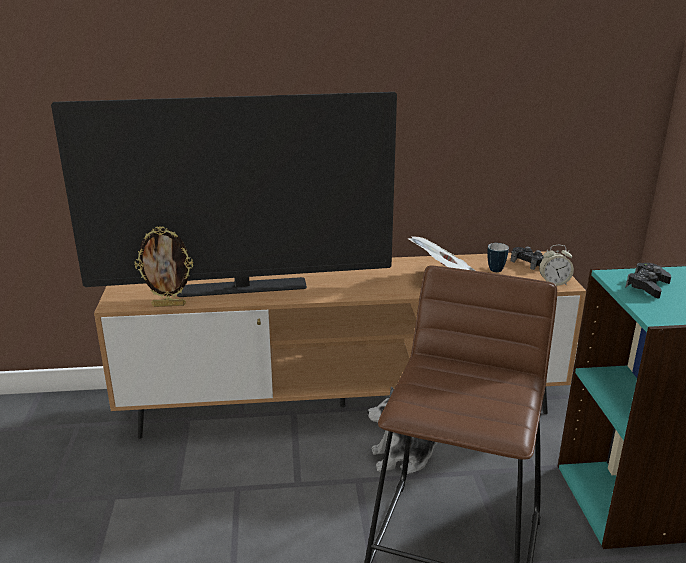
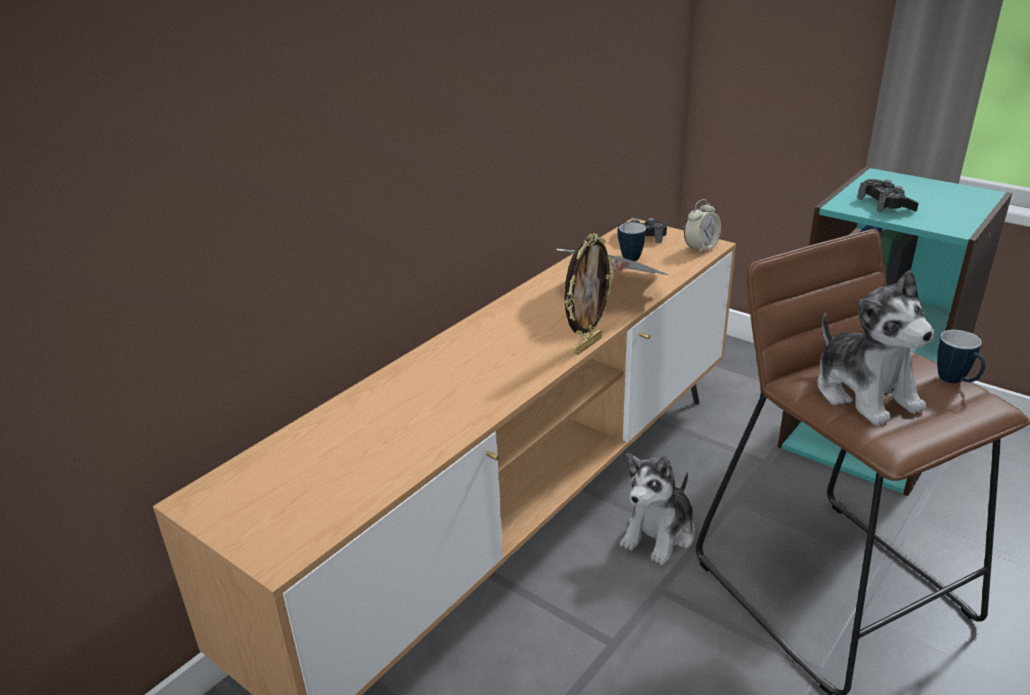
camera: 45 degrees left, 5 degrees up
television [51,92,397,297] -> none
picture frame [134,226,193,307] -> picture frame moved to [564,233,614,355]
none -> plush toy [818,270,935,426]
none -> mug [937,330,985,383]

